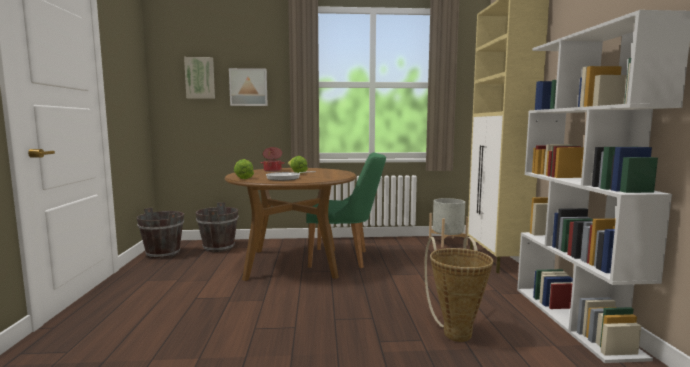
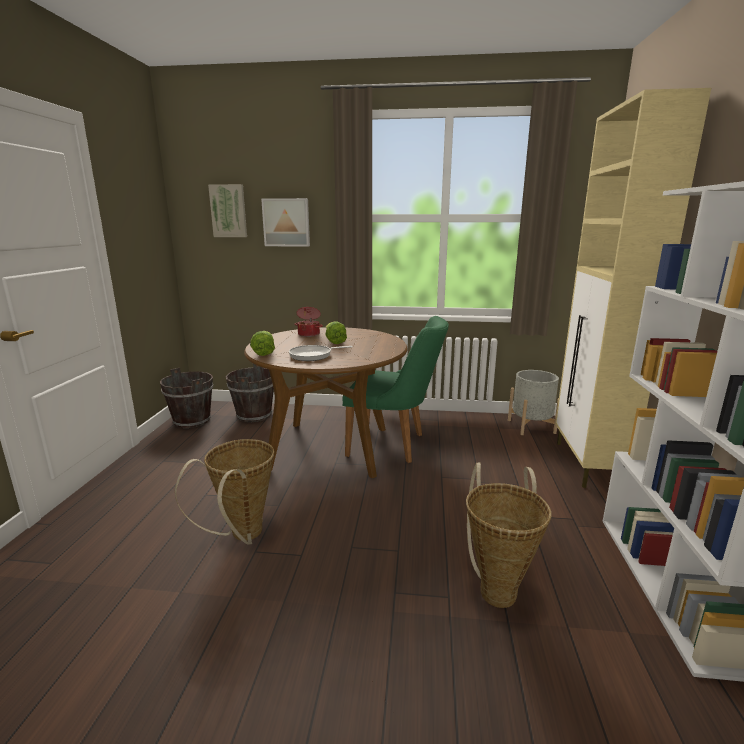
camera: 10 degrees right, 10 degrees up
none -> basket [175,439,274,544]

